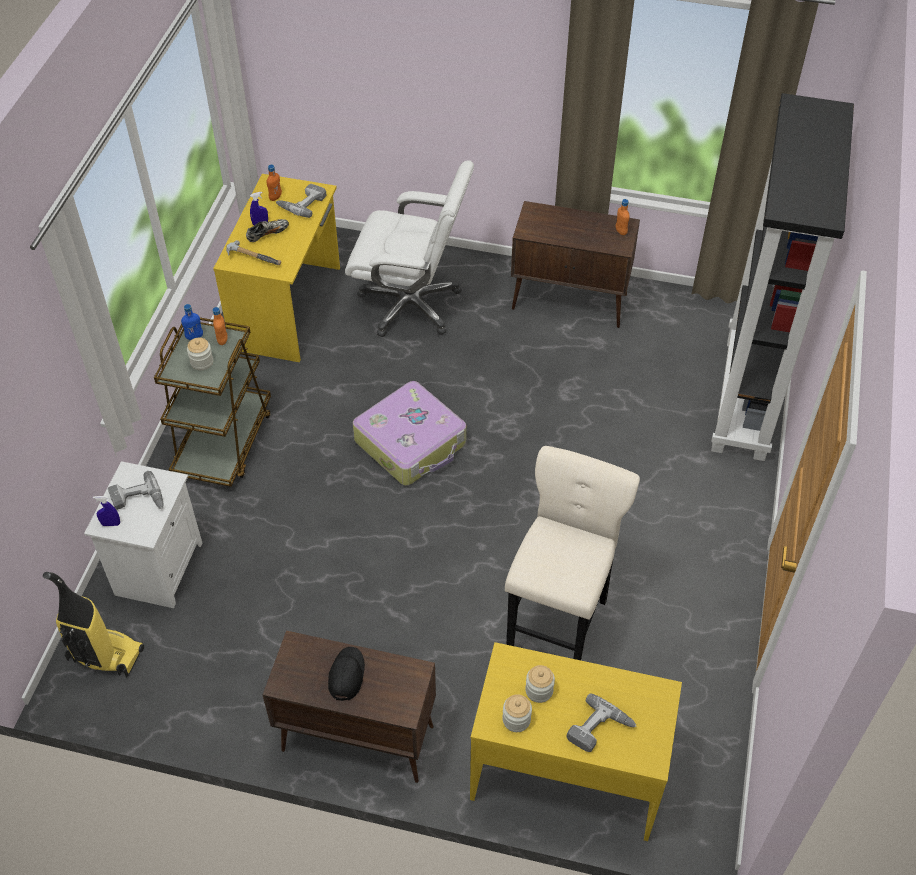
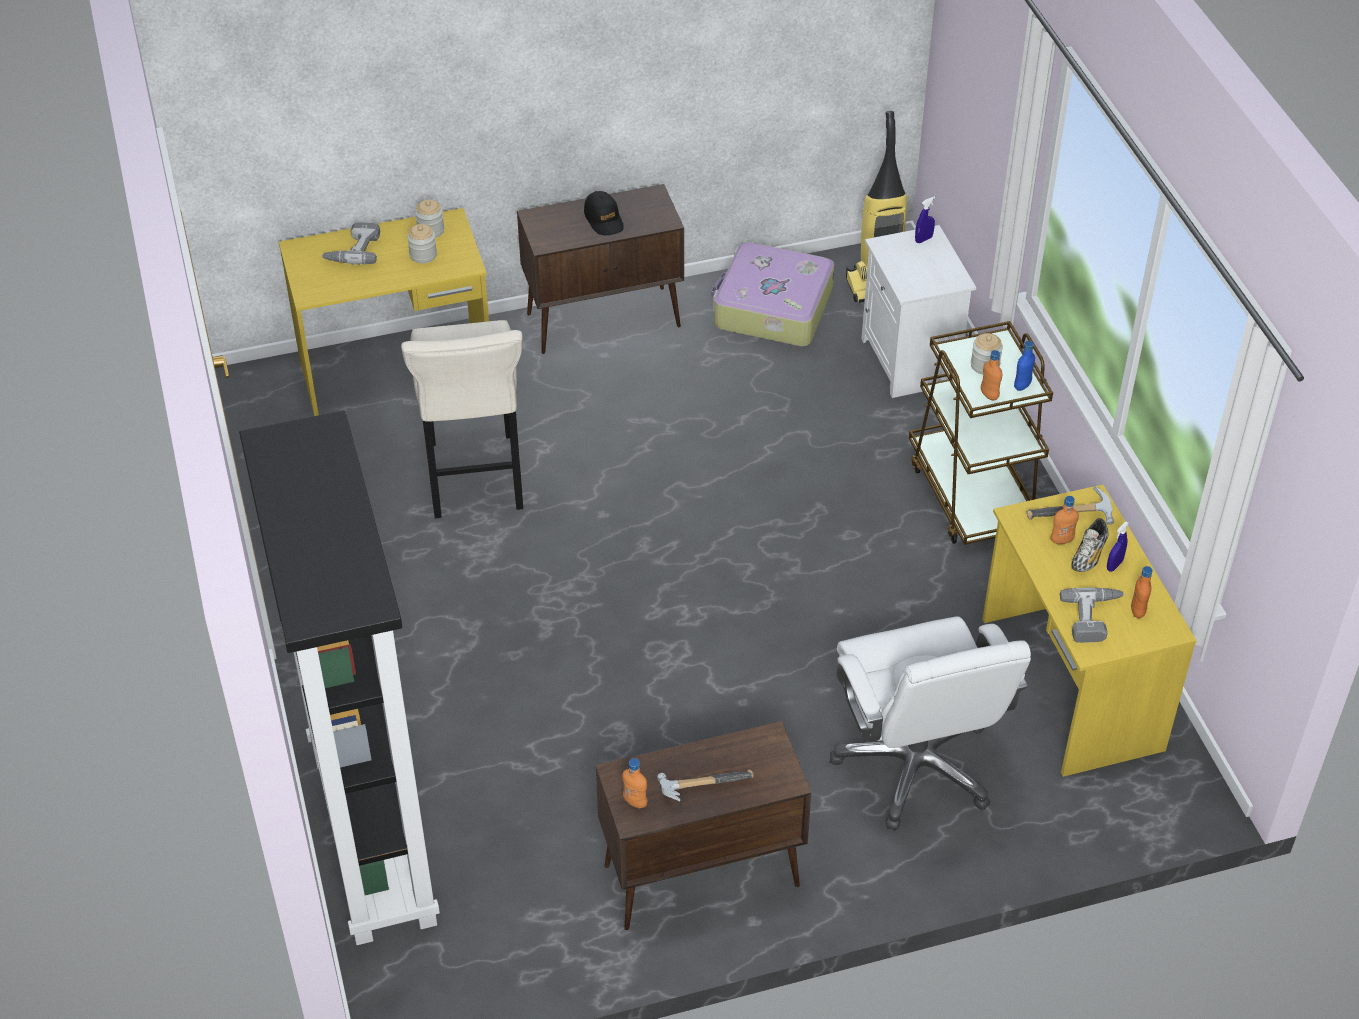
camera: 150 degrees right, 5 degrees down
power drill [108,471,163,510] -> none
white office chair [345,160,474,337] -> white office chair turned 90 degrees counterclockwise [830,617,1031,830]
suitcase [353,381,466,486] -> suitcase moved to [711,242,834,346]
none -> hammer [657,769,754,801]
none -> orange bottle [1051,496,1079,544]

